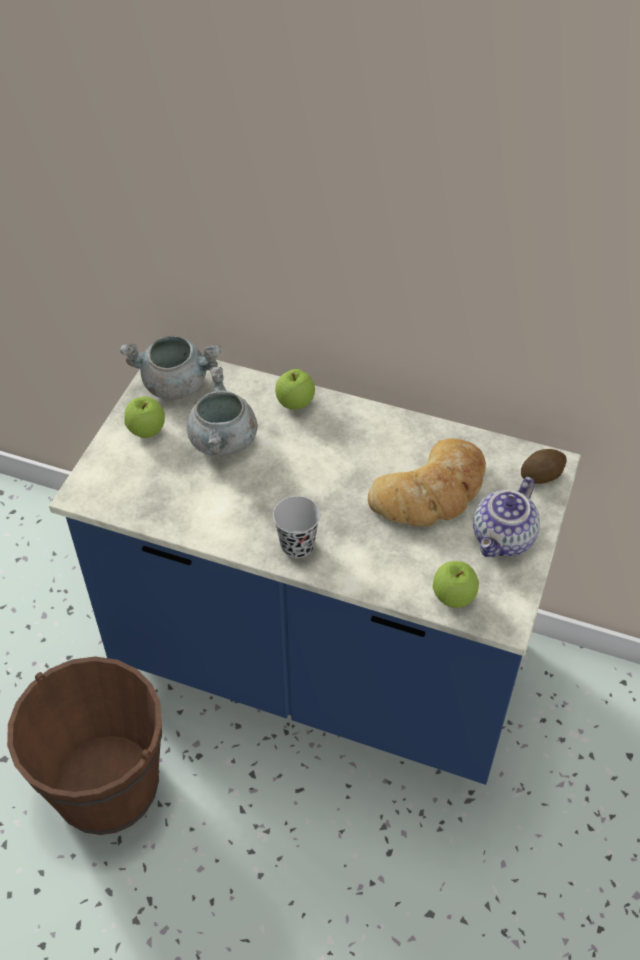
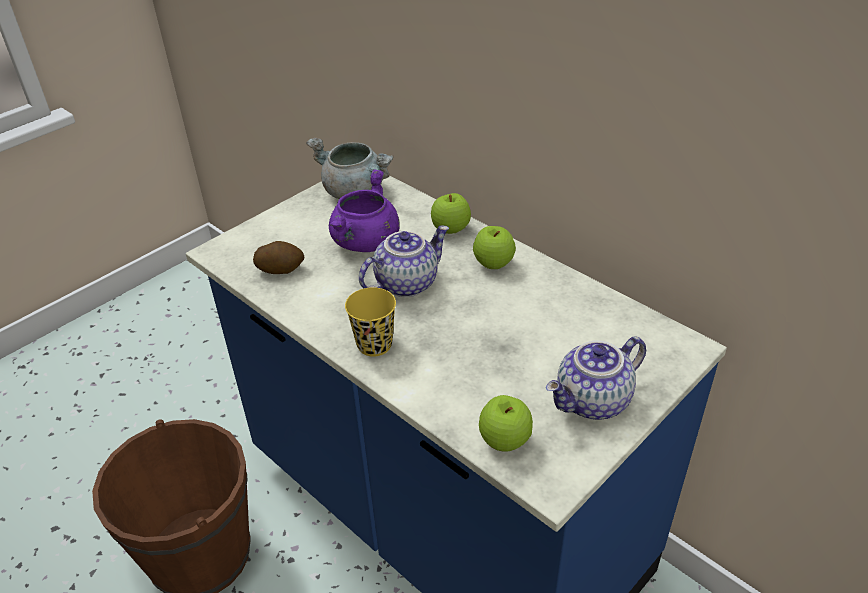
camera: 25 degrees right, 10 degrees down
apple [124,396,165,438] -> apple moved to [473,226,516,269]
grey cooking pot [186,367,258,456] -> purple cooking pot [329,169,399,252]
black cup [273,496,320,558] -> yellow cup [345,287,396,357]
bread [368,439,486,527] -> none
potato [521,449,567,484] -> potato moved to [253,241,304,274]
none -> teapot [359,226,449,297]

